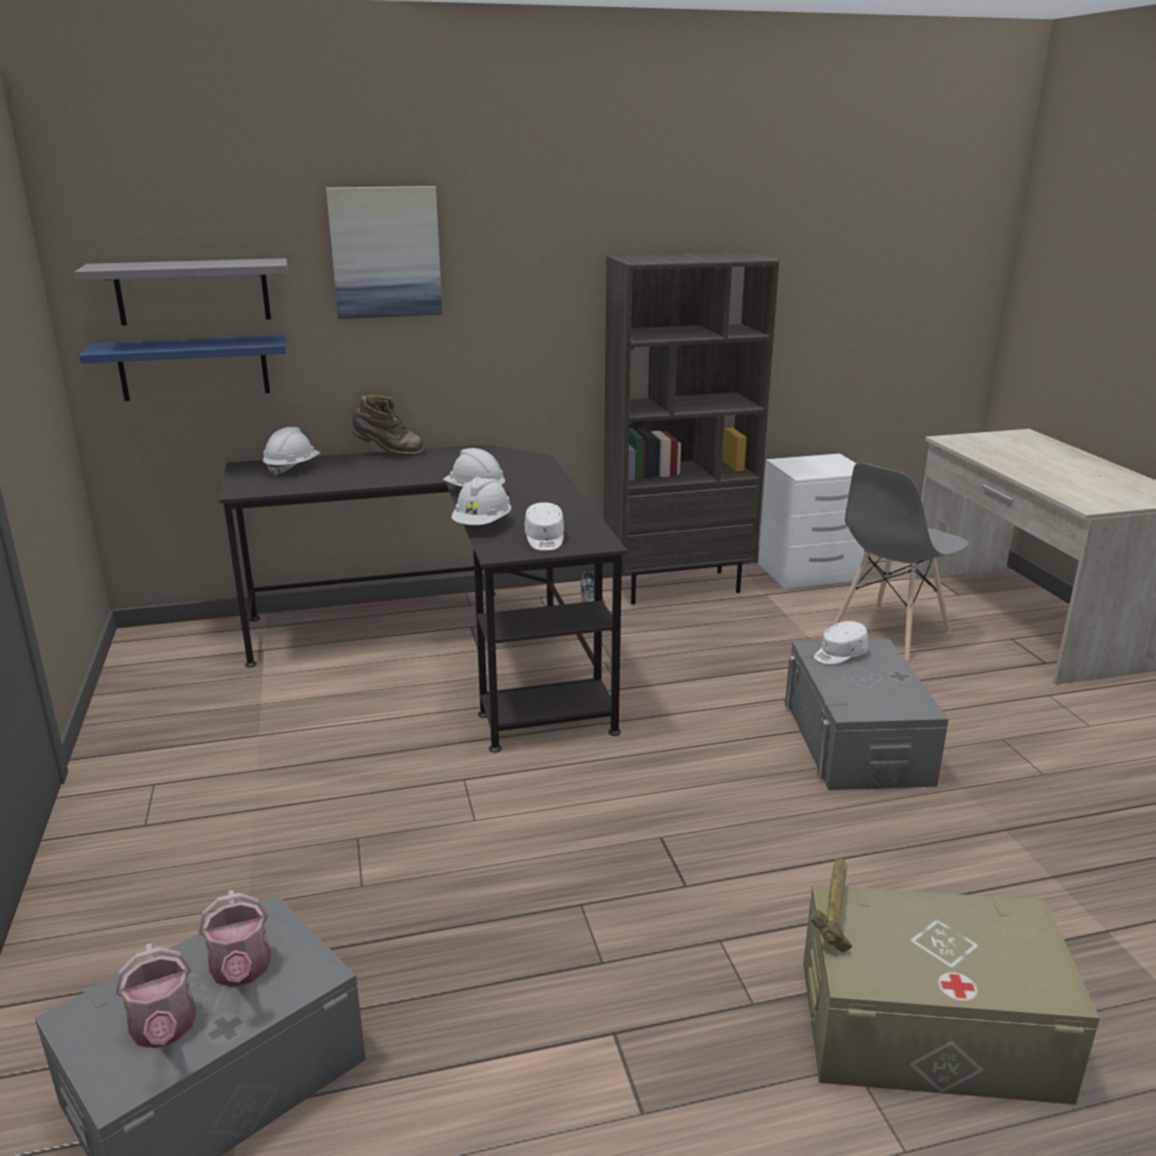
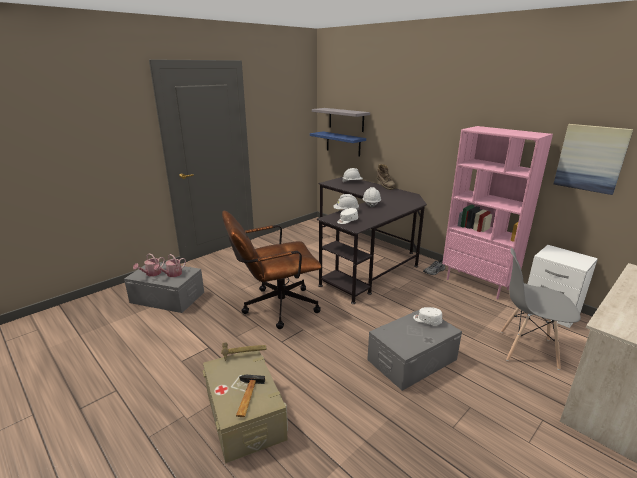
camera: 60 degrees right, 0 degrees up
picture [326,186,442,319] -> picture moved to [554,124,633,195]
brown bookcase [604,252,780,605] -> pink bookcase [442,126,553,299]
none -> brown office chair [222,211,322,329]
none -> hammer [236,375,265,417]

